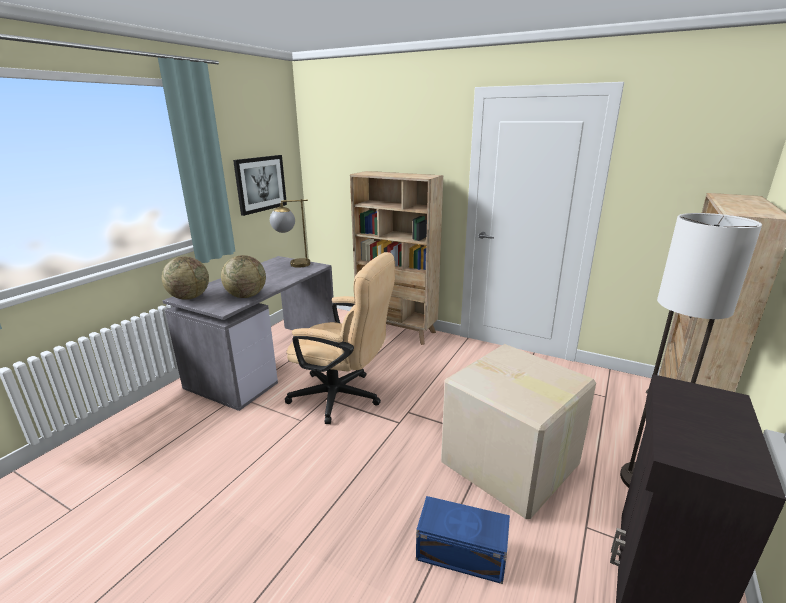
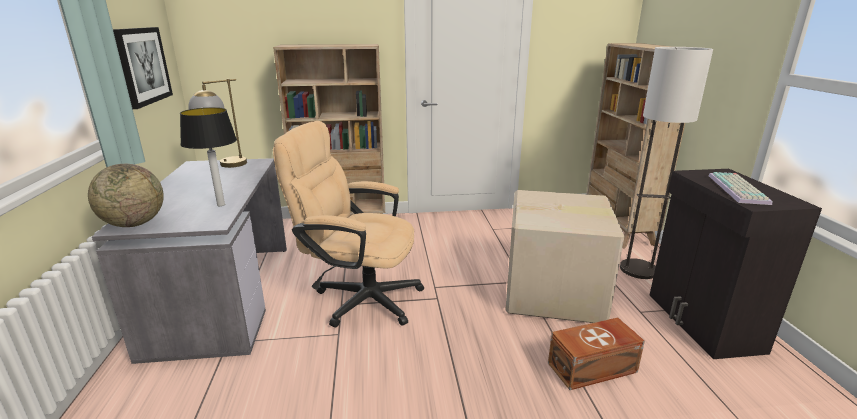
camera: 35 degrees left, 0 degrees up
globe [221,255,266,298] -> table lamp [180,107,237,206]
beige office chair [285,252,395,424] -> beige office chair turned 150 degrees counterclockwise [273,121,424,327]
blue storage box [416,496,510,584] -> brown storage box [548,318,645,390]
none -> keyboard [709,172,772,205]

